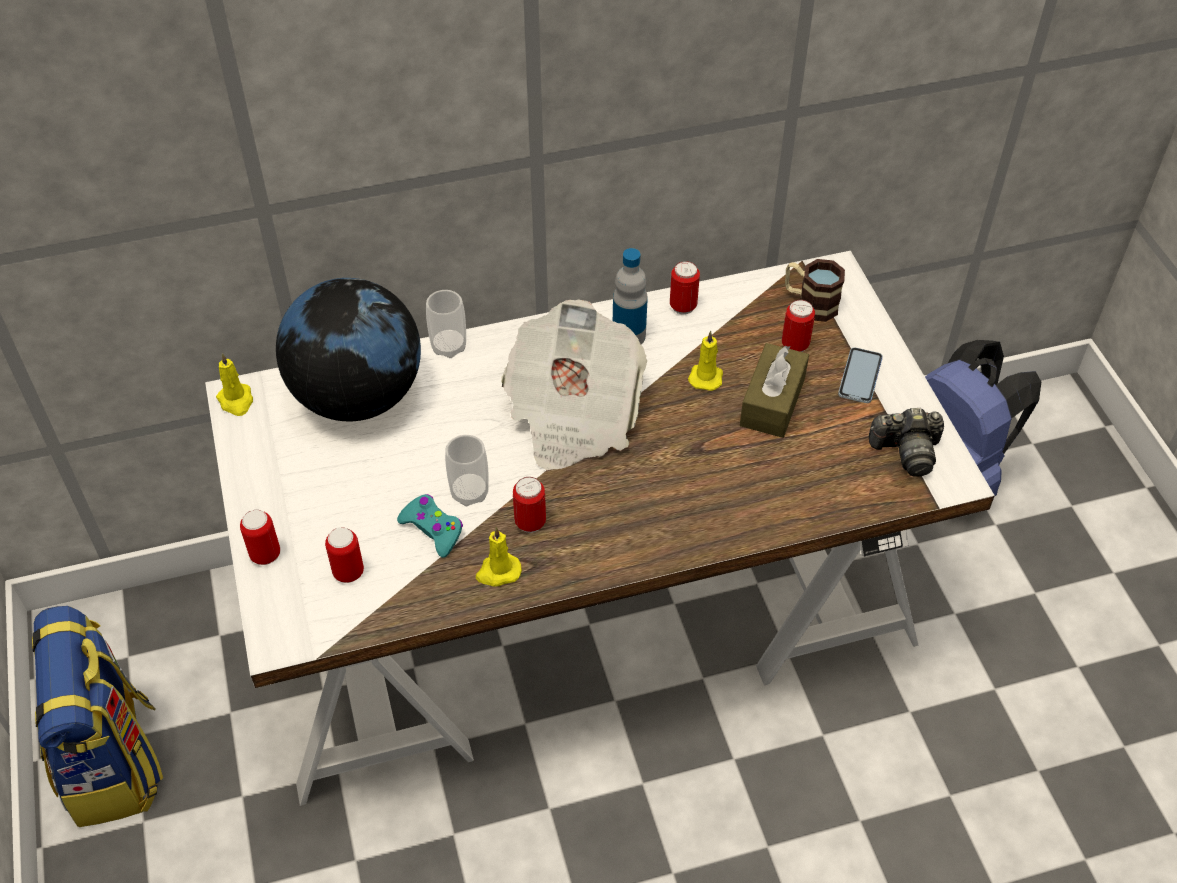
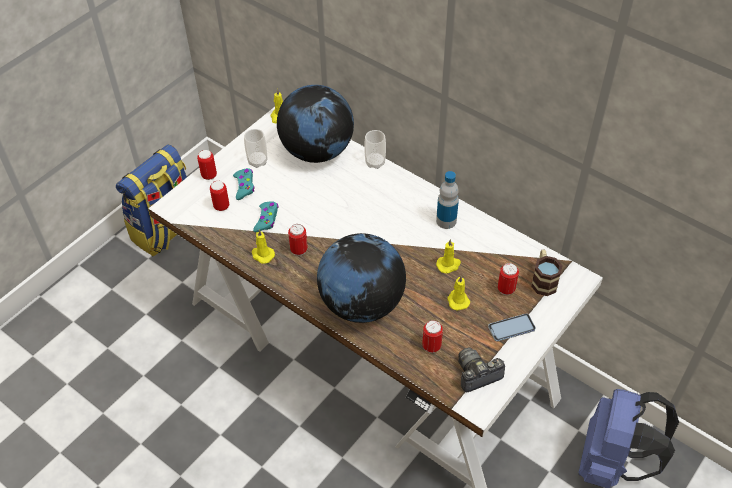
camera: 55 degrees right, 0 degrees up
cup [445,435,489,506] -> cup moved to [244,129,267,168]
newspaper [501,299,647,470] -> none
can [670,261,700,315] -> can moved to [422,320,443,353]
brown tissue box [740,343,809,438] -> yellow candle [447,276,470,311]
camera [869,408,944,477] -> camera turned 105 degrees clockwise [458,347,505,392]
none -> turquoise game controller [233,168,255,200]
none -> globe [317,233,406,323]

